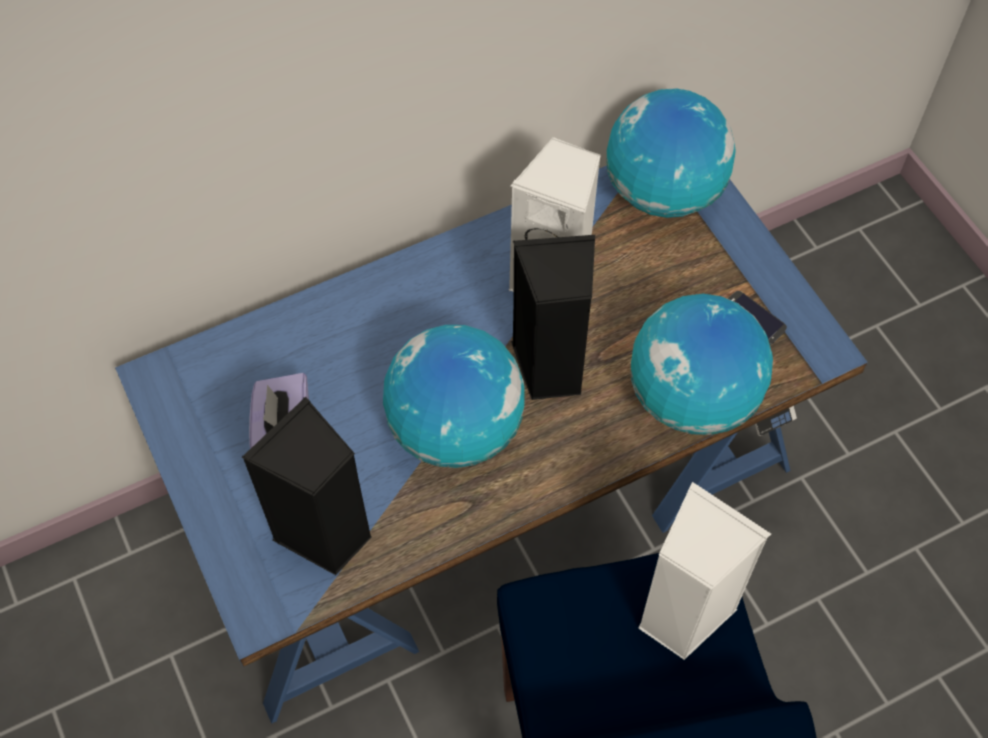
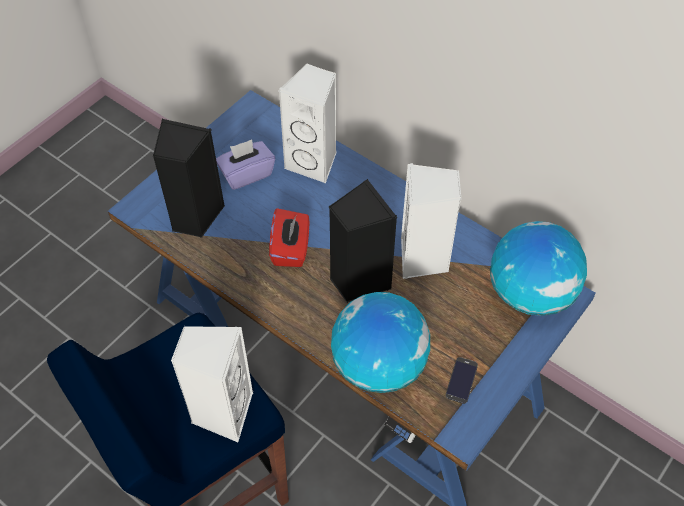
camera: 65 degrees right, 5 degrees down
globe [383,325,524,468] -> red tissue box [269,208,309,267]
none -> white speaker [278,64,337,183]

